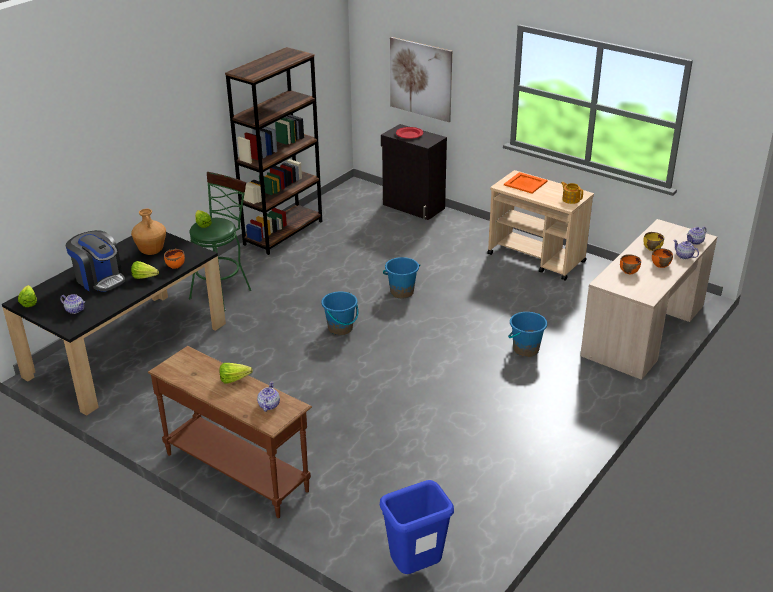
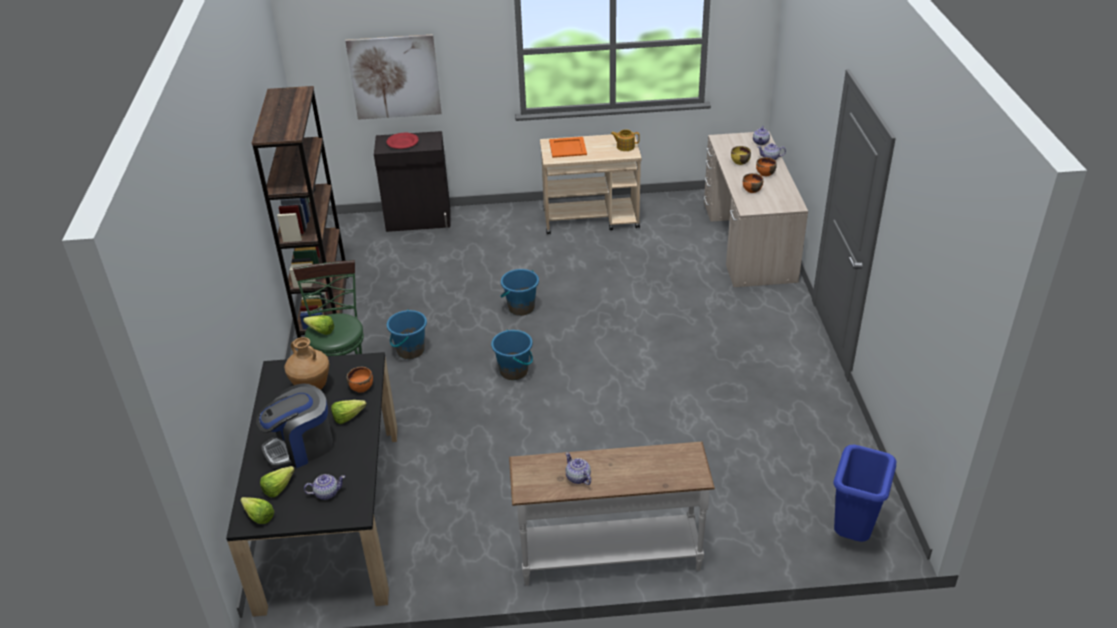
camera: 40 degrees left, 5 degrees up
coffee machine [66,230,125,292] -> coffee machine turned 150 degrees clockwise [256,383,333,468]
brown console table [148,346,312,518] -> white console table [509,442,715,586]
lettuce [220,363,253,384] -> lettuce moved to [260,466,295,498]
teapot [257,381,280,412] -> teapot moved to [565,453,591,485]
blue bucket [508,312,547,357] -> blue bucket moved to [387,309,427,359]

